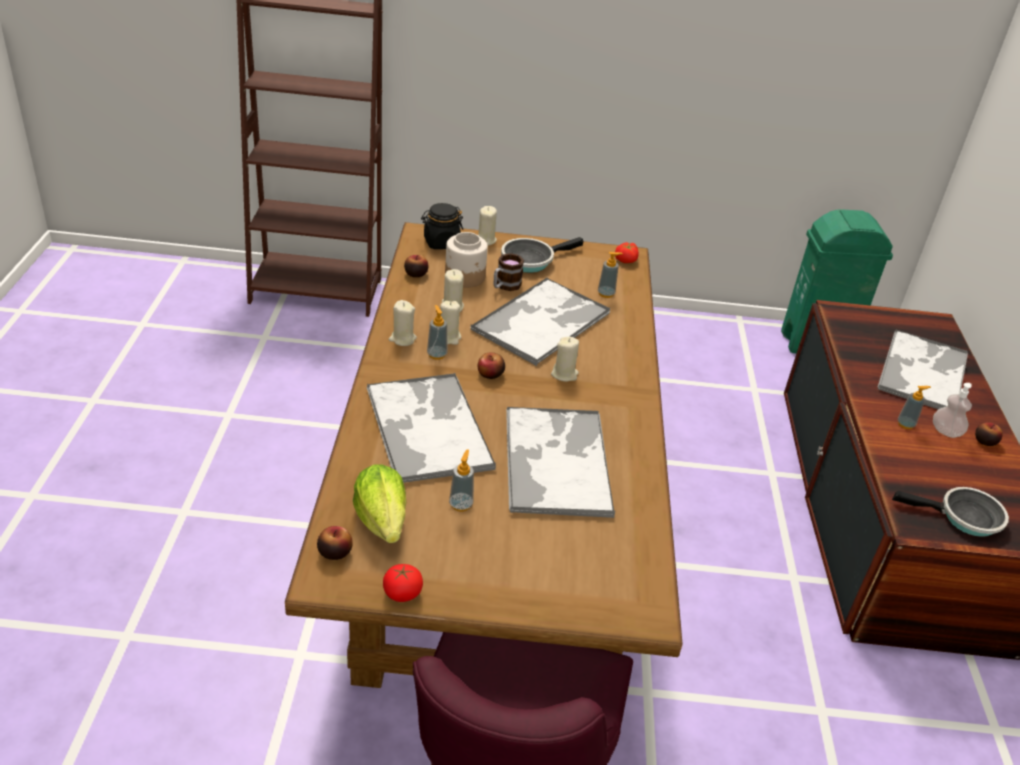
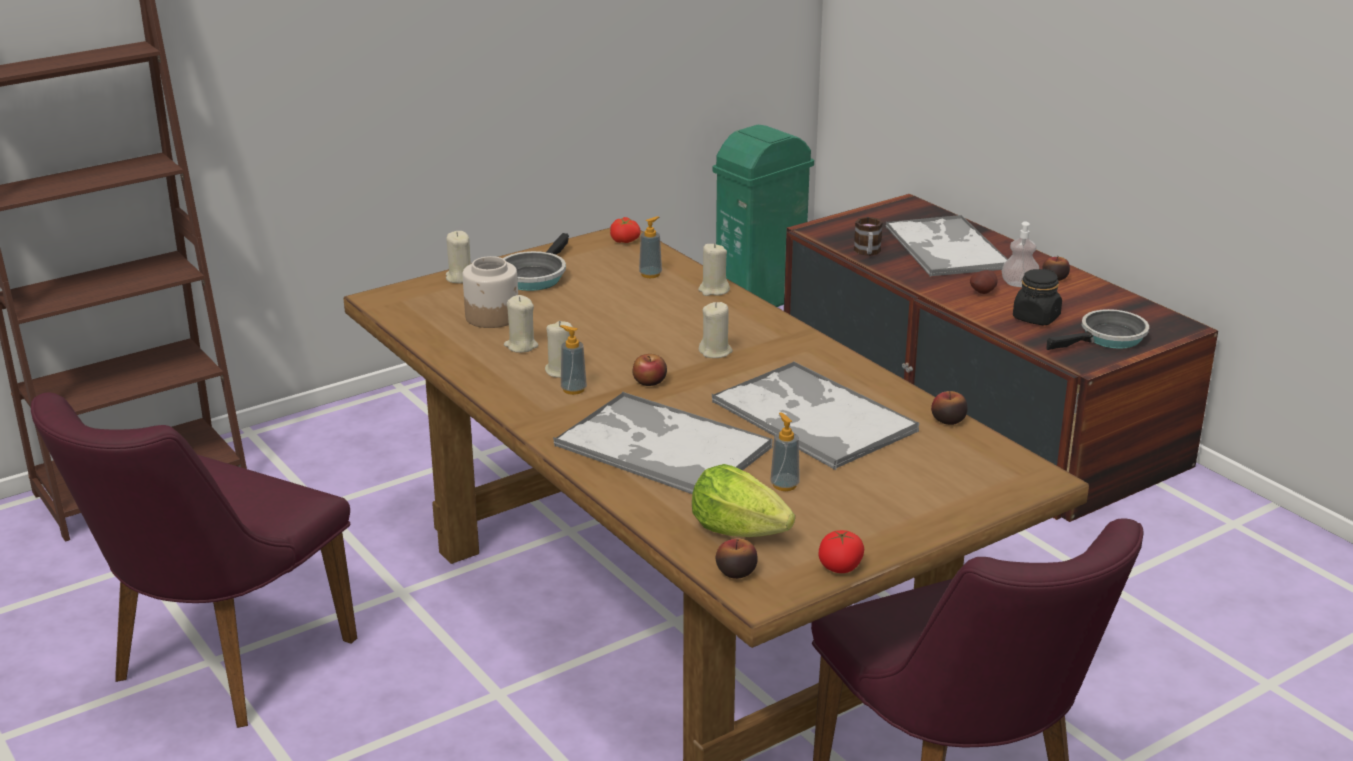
camera: 35 degrees left, 10 degrees down
beige candle [389,300,417,346] -> beige candle moved to [698,243,730,296]
apple [404,255,429,277] -> apple moved to [931,391,967,425]
black jar [421,203,463,249] -> black jar moved to [1013,269,1062,325]
tray [470,277,611,366] -> none
mug [494,253,524,291] -> mug moved to [854,217,883,256]
soap dispenser [898,386,931,429] -> potato [970,270,998,294]
none -> purple chair [31,392,357,728]

